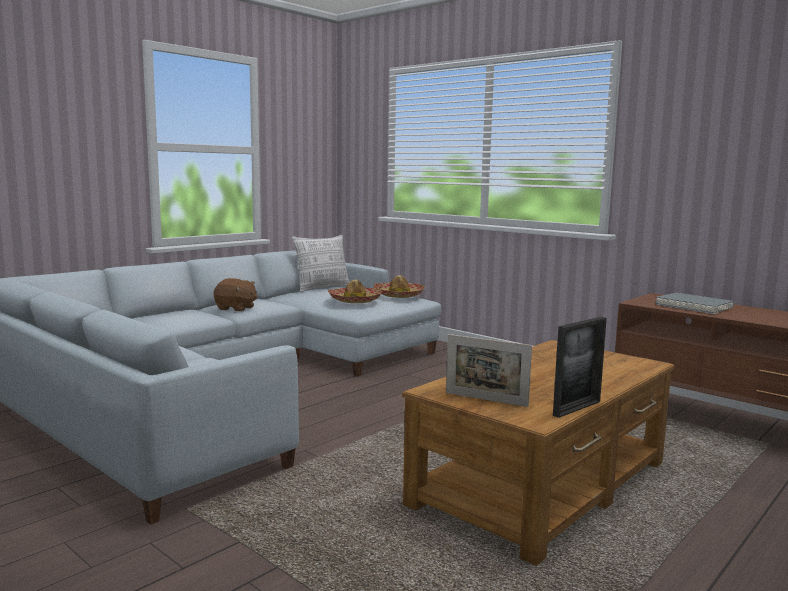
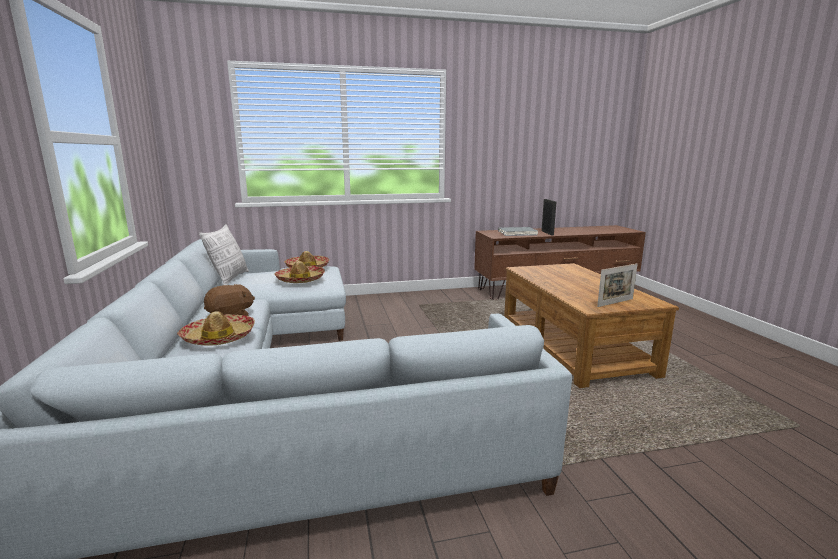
camera: 55 degrees left, 5 degrees up
picture frame [553,317,607,418] -> picture frame moved to [541,199,556,235]
none -> hat [177,311,255,346]

